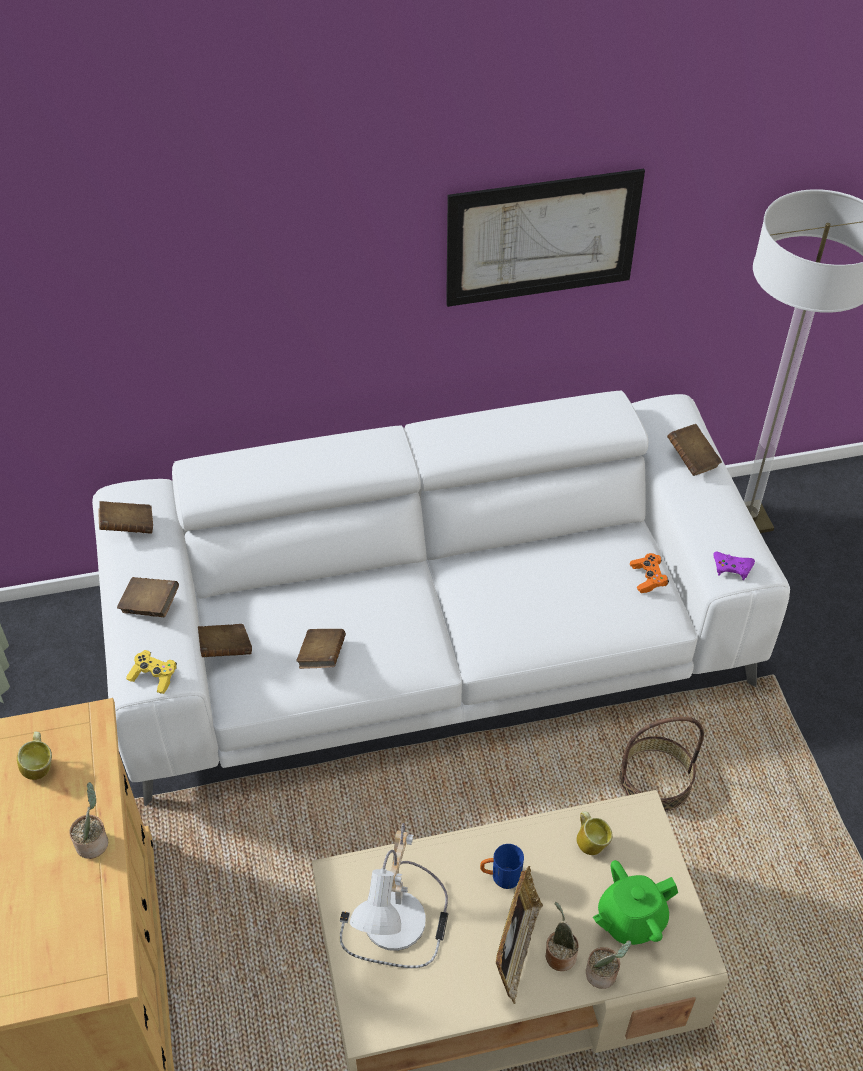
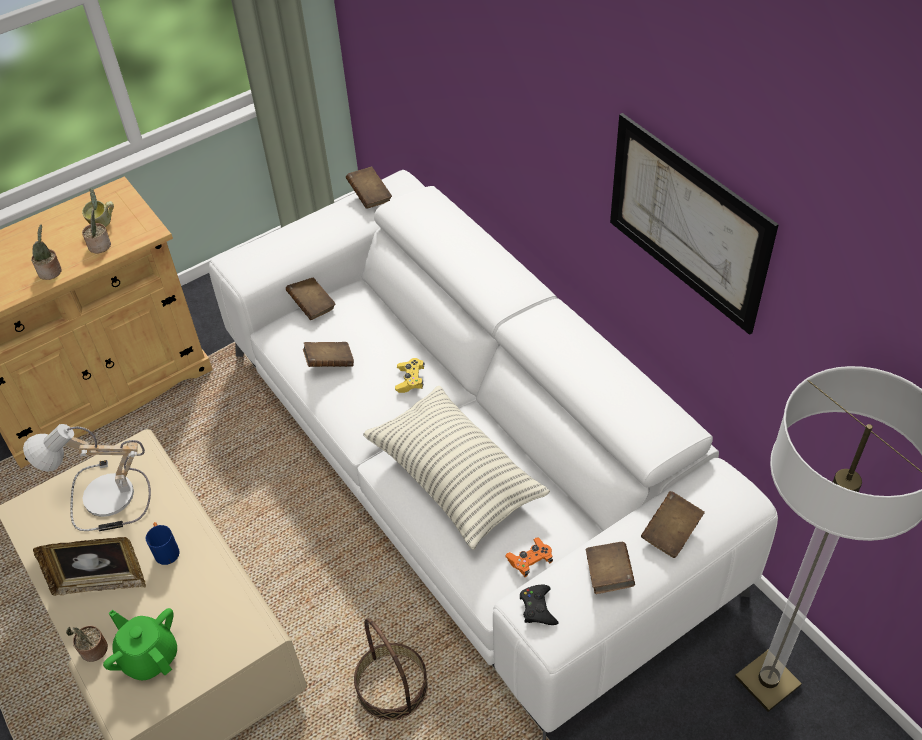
camera: 70 degrees right, 0 degrees up
brown book [117,577,179,617] -> brown book moved to [586,542,635,594]
yellow game controller [126,650,177,694] -> yellow game controller moved to [395,358,425,393]
potted plant [546,902,579,971] -> potted plant moved to [82,188,111,253]
mug [577,811,613,855] -> none
purple game controller [714,552,755,580] -> black game controller [520,585,558,625]
none -> pillow [363,386,550,549]

